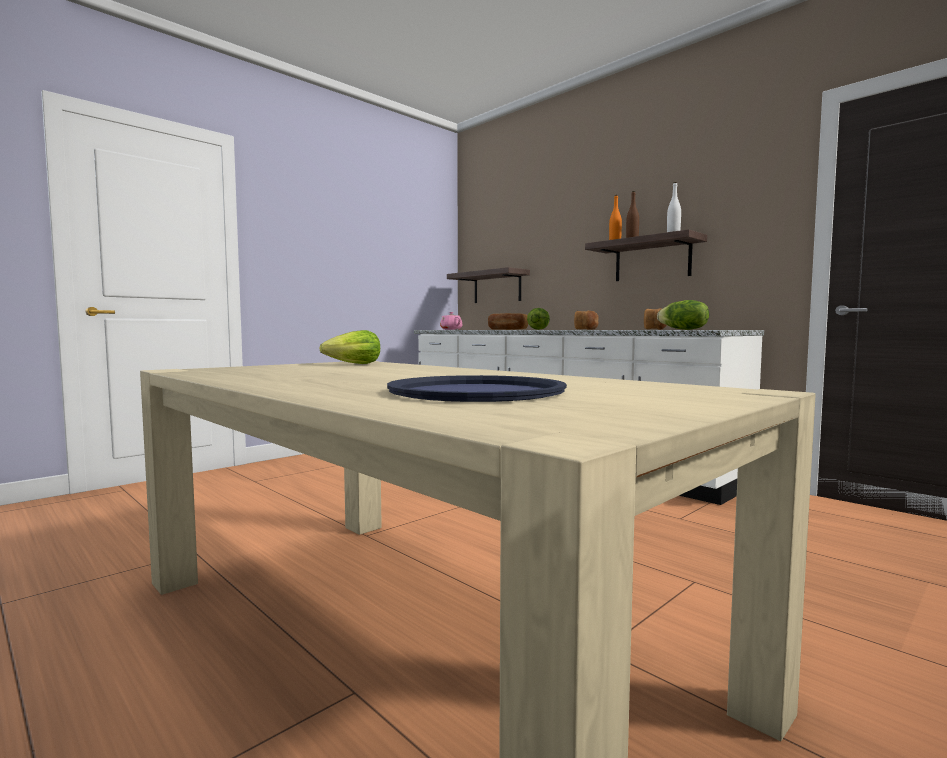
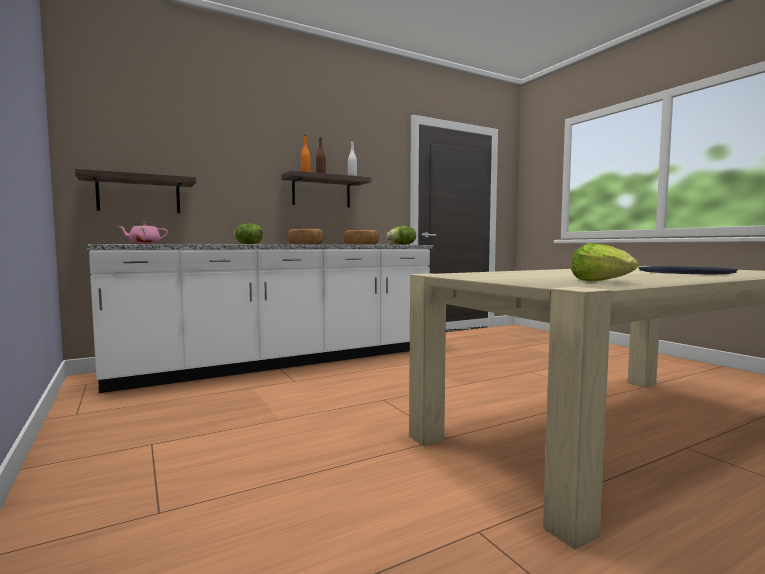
camera: 75 degrees left, 0 degrees up
lettuce [319,330,380,364] -> lettuce moved to [571,243,639,282]
bread [488,313,528,330] -> none

